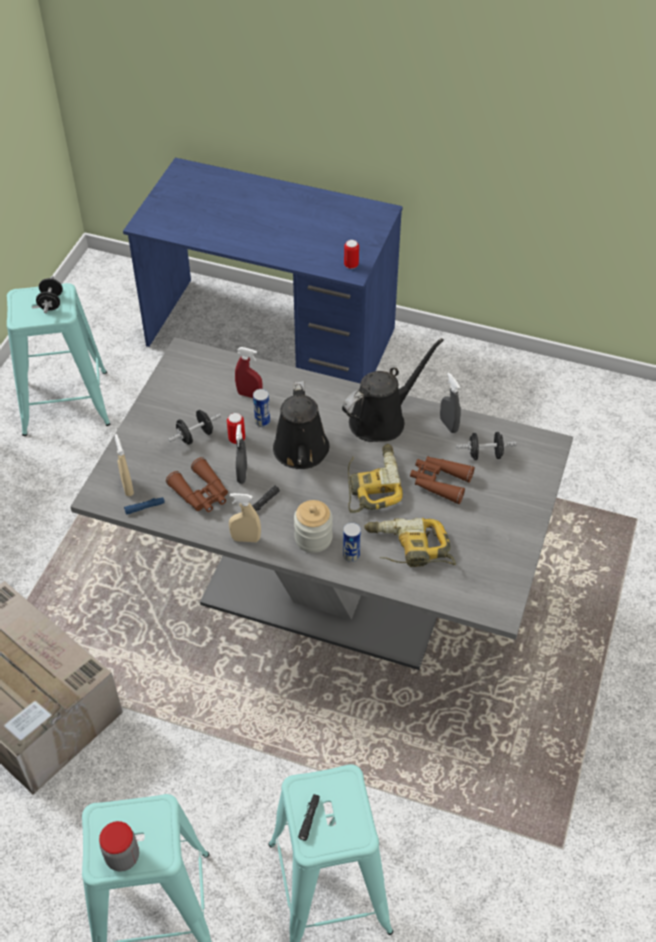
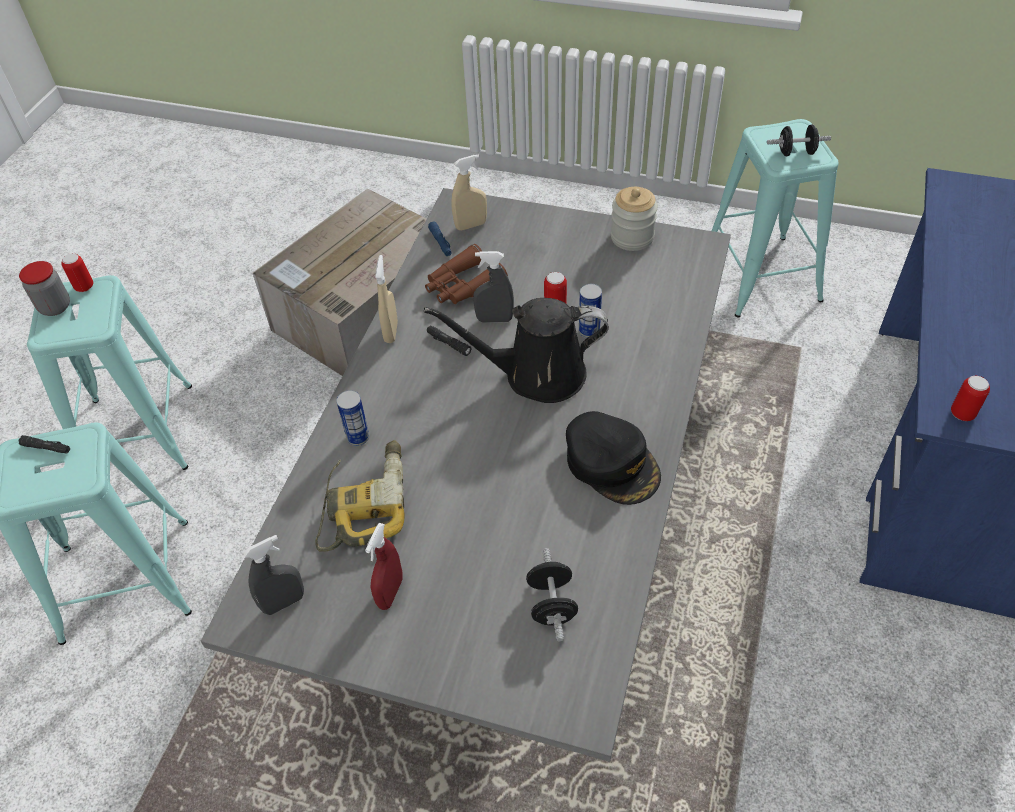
camera: 90 degrees right, 0 degrees up
black dumbbell [168,410,221,445] -> none
red spray bottle [235,347,262,398] -> red spray bottle moved to [365,523,403,610]
jar [294,500,333,553] -> jar moved to [611,187,658,251]
black watering can [342,338,444,442] -> black cap [566,411,661,505]
power drill [348,444,403,513] -> none
brown binoculars [410,456,475,504] -> none
grey spray bottle [440,372,461,433] -> grey spray bottle moved to [243,535,304,615]
none -> can [61,253,93,292]

